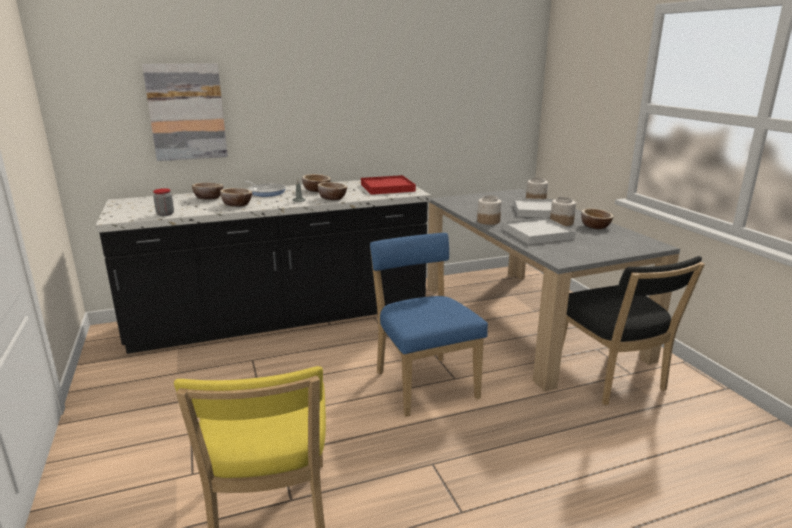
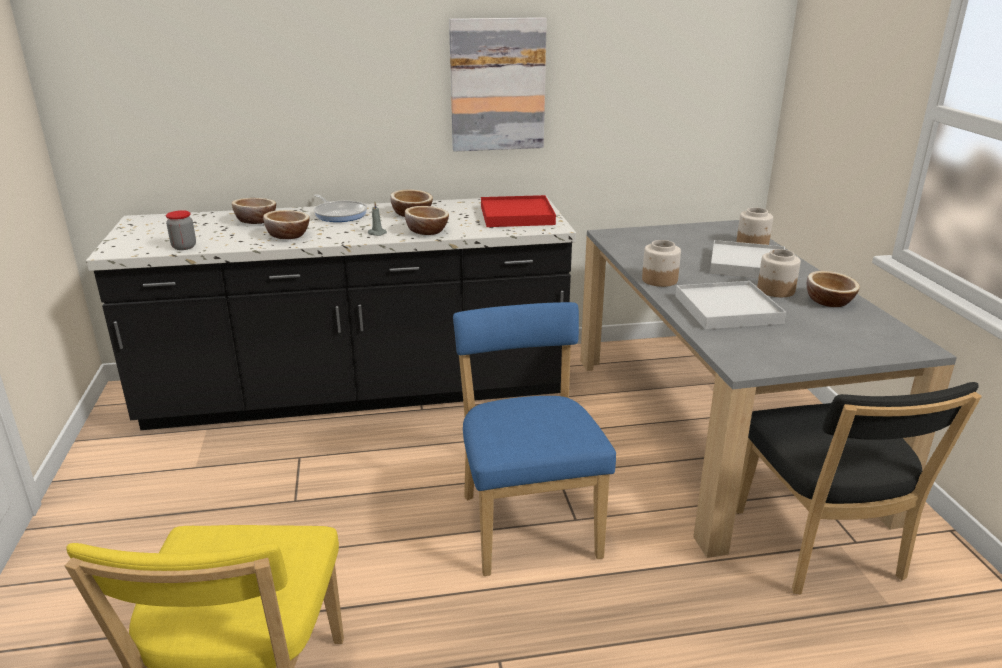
camera: 10 degrees right, 5 degrees up
picture [142,63,228,161] -> picture moved to [449,17,547,152]

